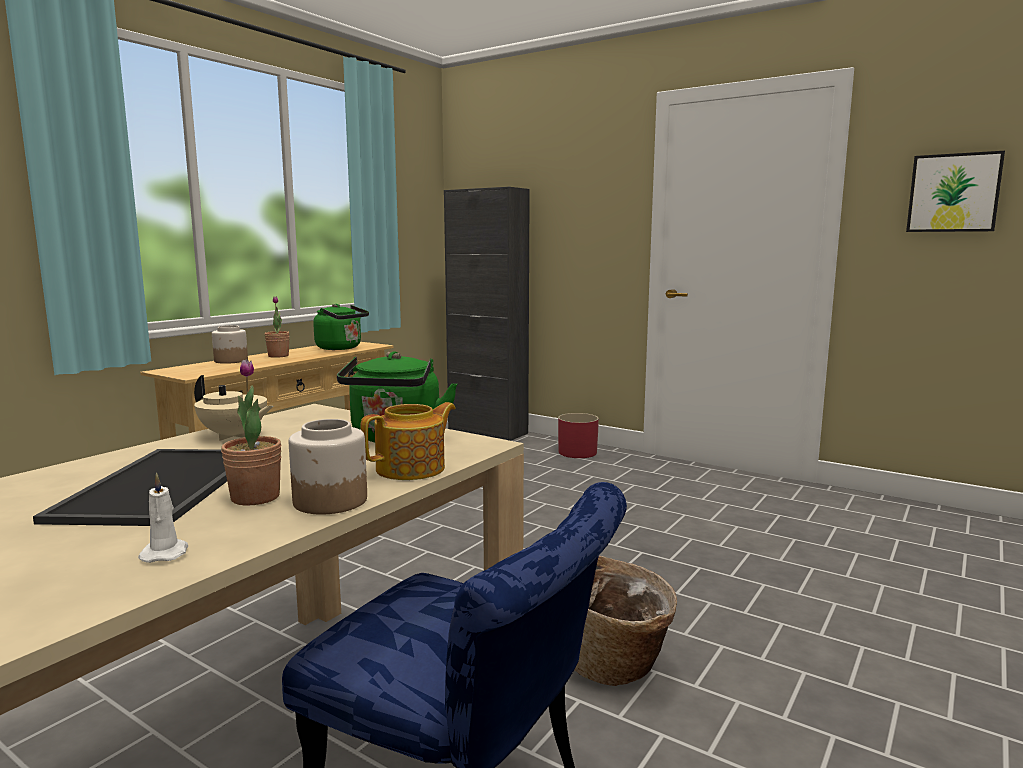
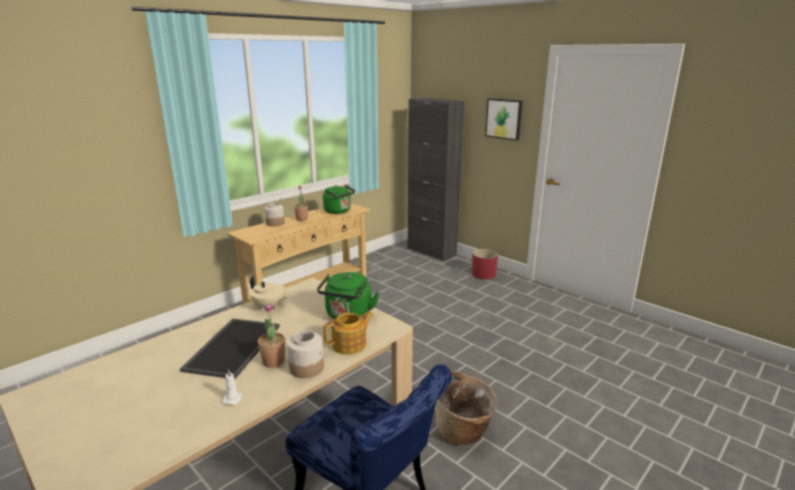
camera: 10 degrees right, 10 degrees up
picture [906,151,1005,232] -> picture moved to [485,98,523,141]

